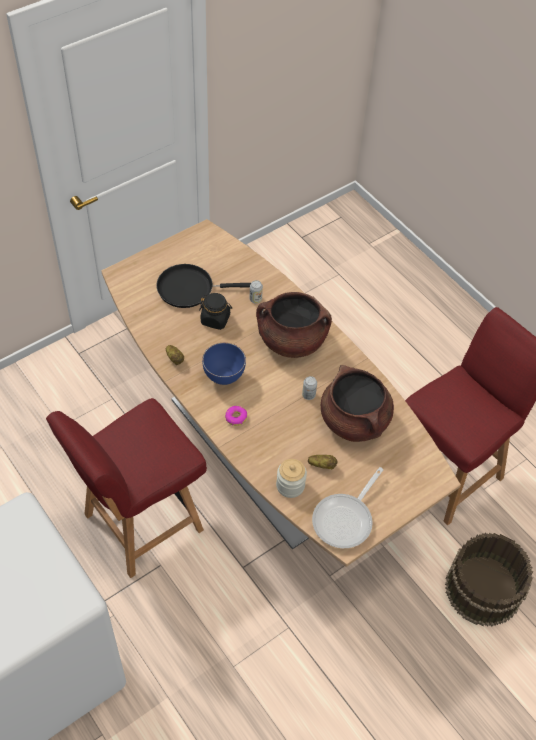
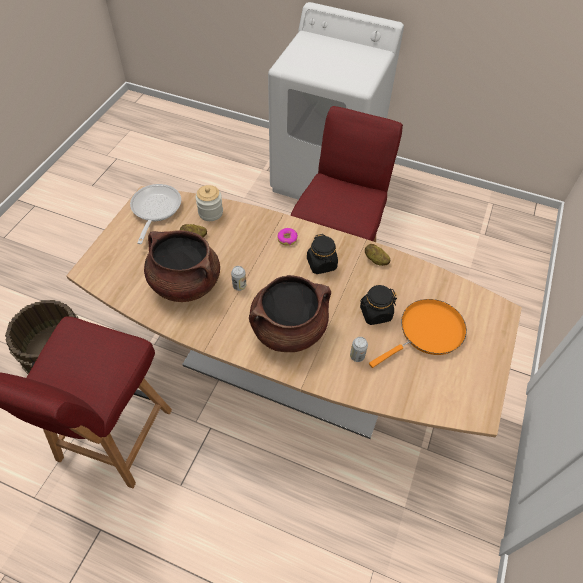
camera: 150 degrees right, 0 degrees up
black frying pan [156,264,251,308] -> orange frying pan [369,299,467,368]
blue bowl [202,343,246,385] -> black jar [307,234,338,274]

